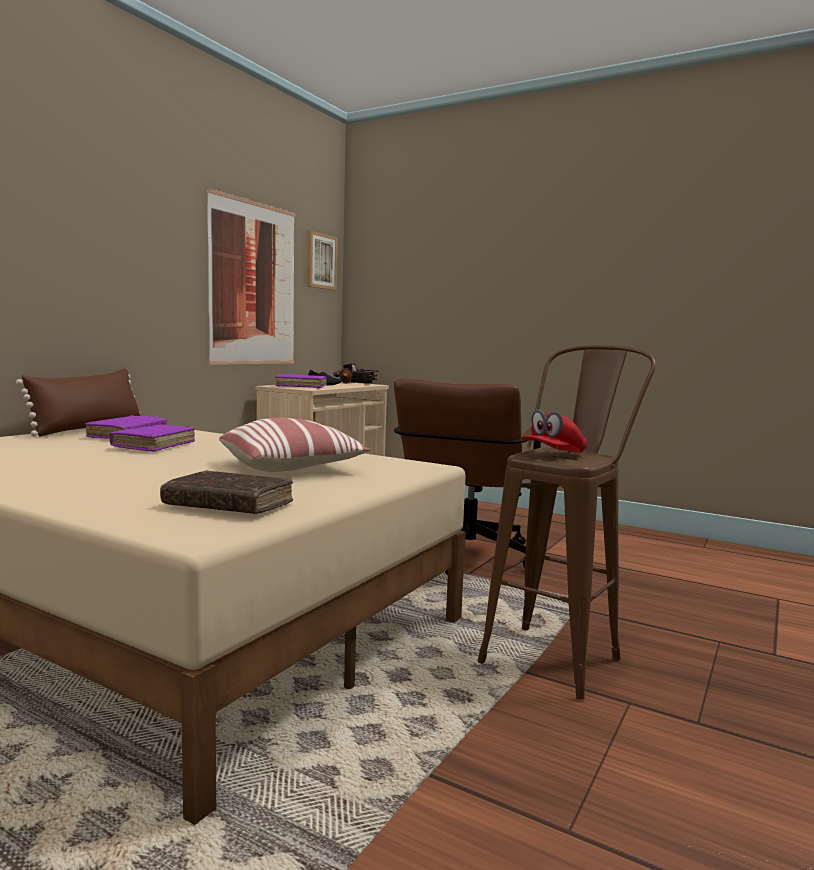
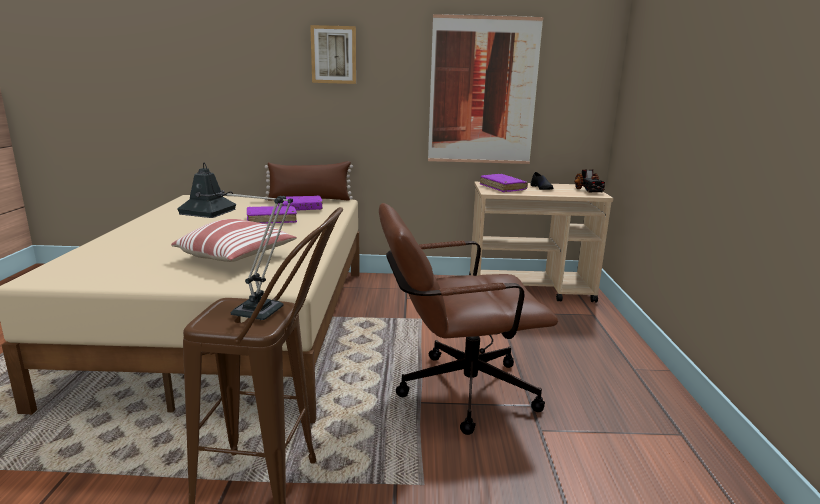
camera: 60 degrees right, 10 degrees up
brown book [160,470,293,514] -> none
picture [307,231,338,290] -> picture moved to [310,25,356,84]
red cap [521,410,587,453] -> table lamp [177,163,293,320]

